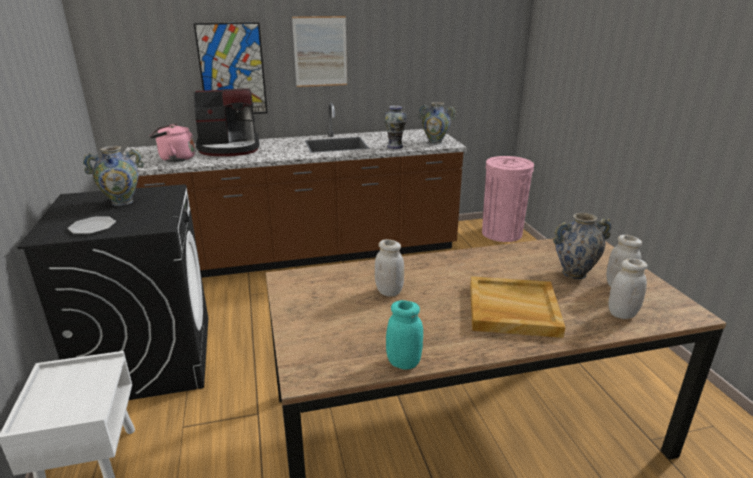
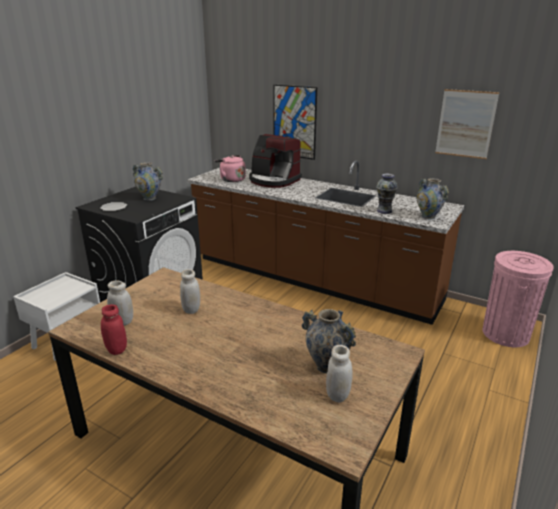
camera: 45 degrees right, 0 degrees up
picture [292,16,347,87] -> picture moved to [435,89,499,159]
turquoise jar [386,300,423,369] -> red jar [101,304,127,355]
beige tray [470,276,566,338] -> none
white jar [608,259,648,319] -> white jar moved to [107,280,133,325]

